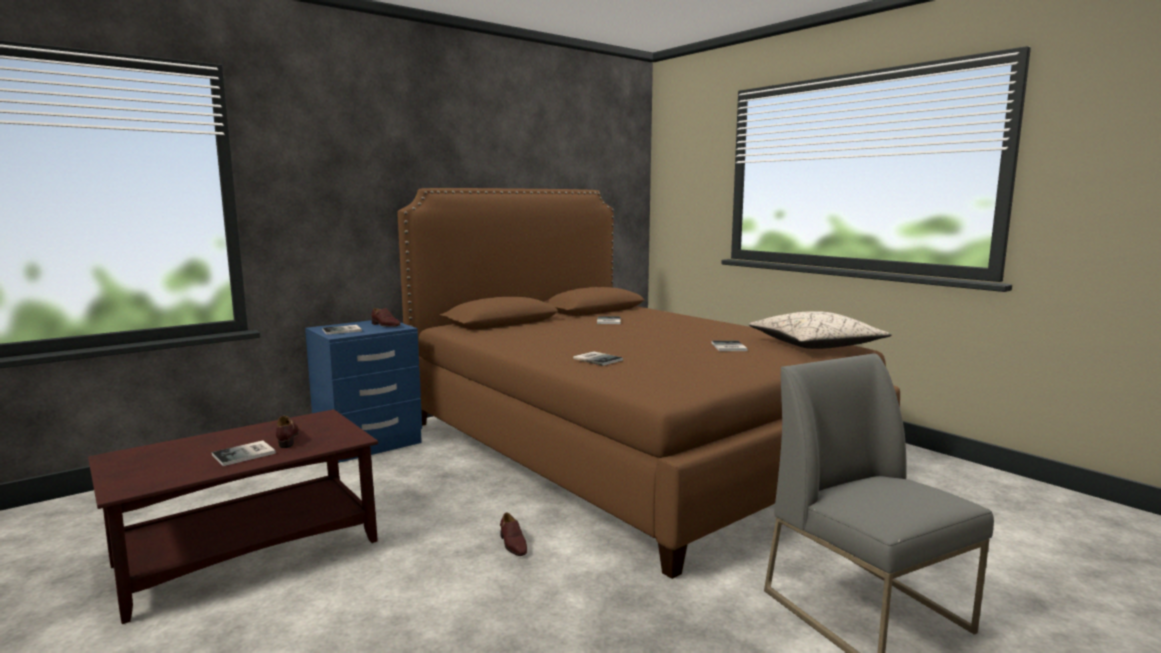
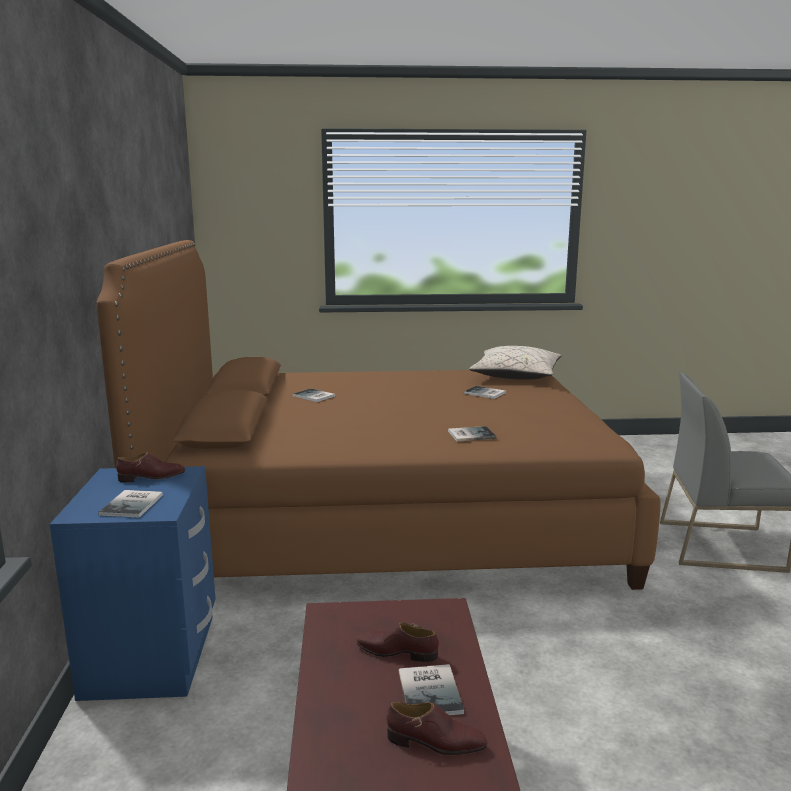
camera: 55 degrees left, 5 degrees up
brown shoe [500,513,527,556] -> brown shoe moved to [387,702,487,755]

